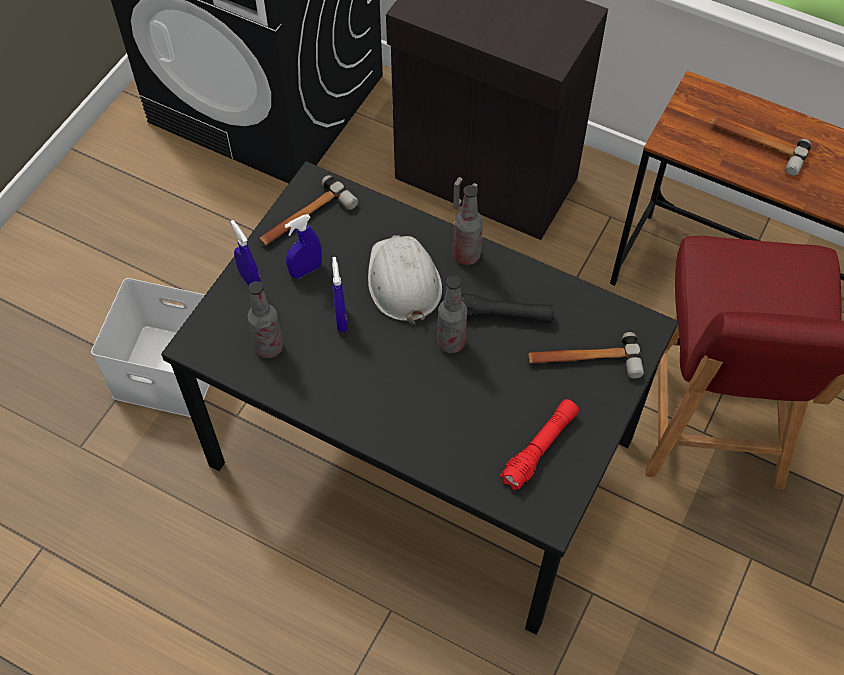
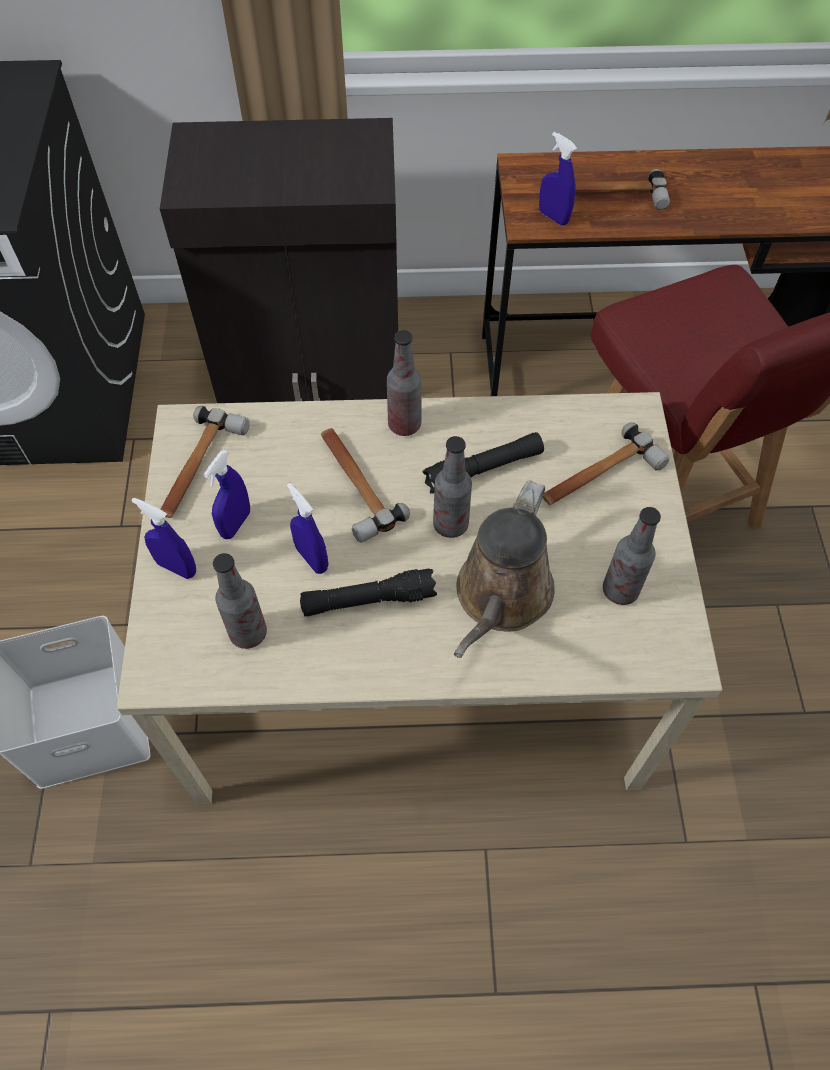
camera: 30 degrees left, 0 degrees up
black dining table [161,161,678,635] -> beige dining table [117,392,722,804]
white hard hat [368,235,442,325] -> hammer [321,428,410,543]
red flashlight [500,399,579,490] -> bottle [603,507,661,605]
none -> black flashlight [300,569,437,616]
none -> brown watering can [454,480,555,658]
none -> blue spray bottle [539,132,577,226]

